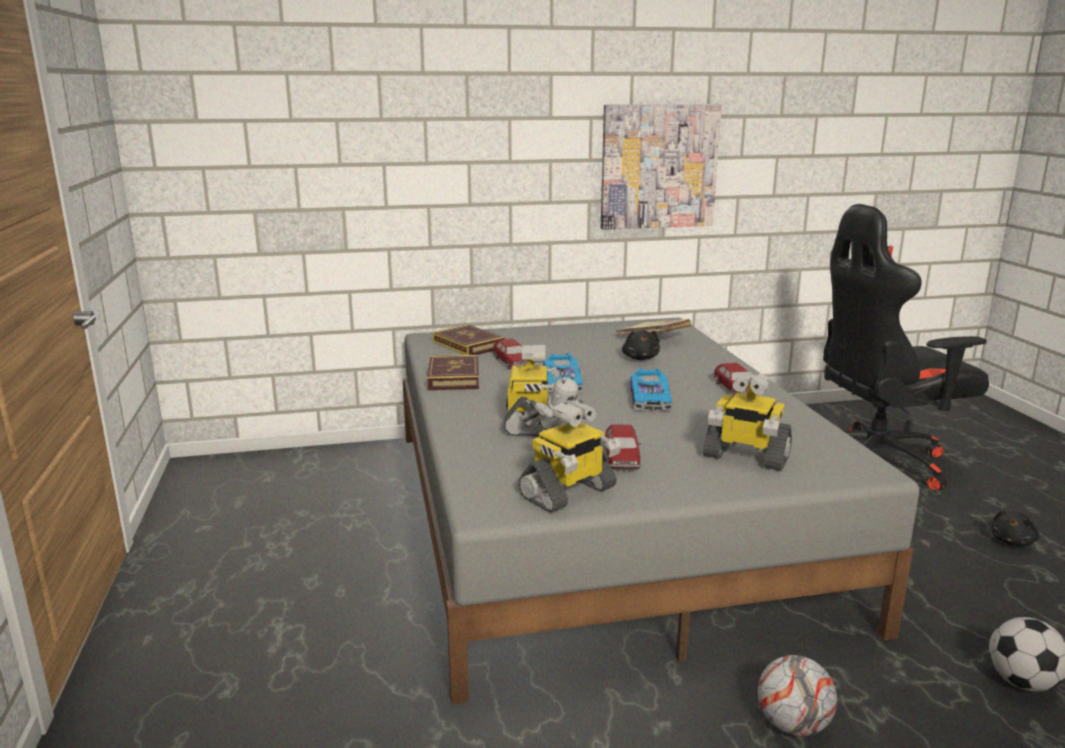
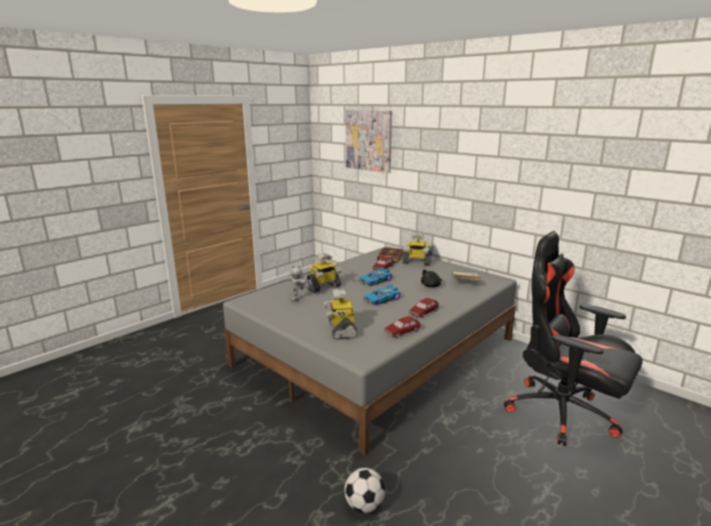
camera: 55 degrees right, 0 degrees up
book [427,355,479,390] -> none
toy robot [518,400,621,513] -> toy robot moved to [403,233,432,266]
picture [601,104,722,230] -> picture moved to [346,110,392,173]
toy car [605,425,641,469] -> toy car moved to [384,316,421,338]
football [758,655,837,736] -> none
black plush toy [992,510,1039,546] -> none

